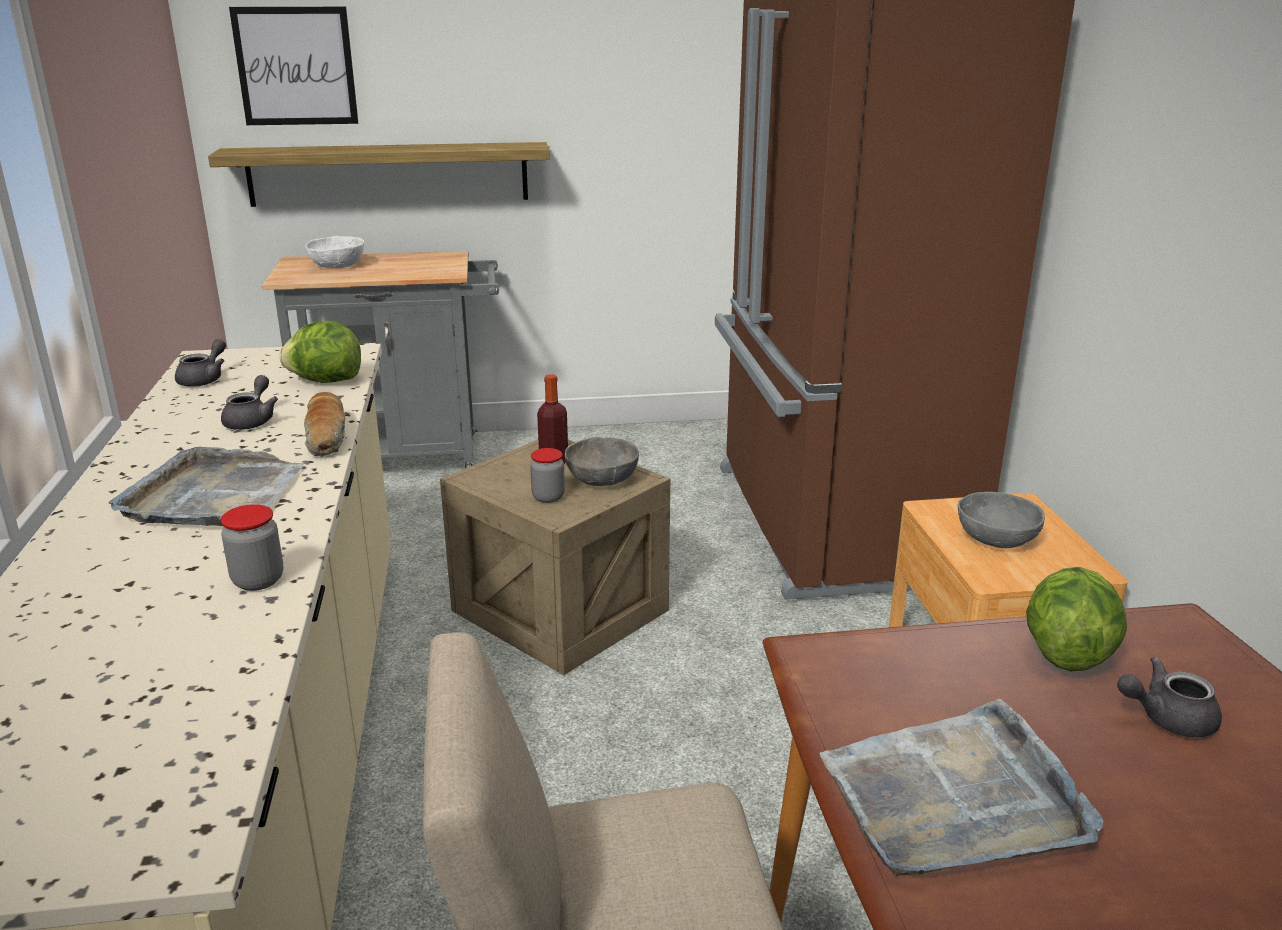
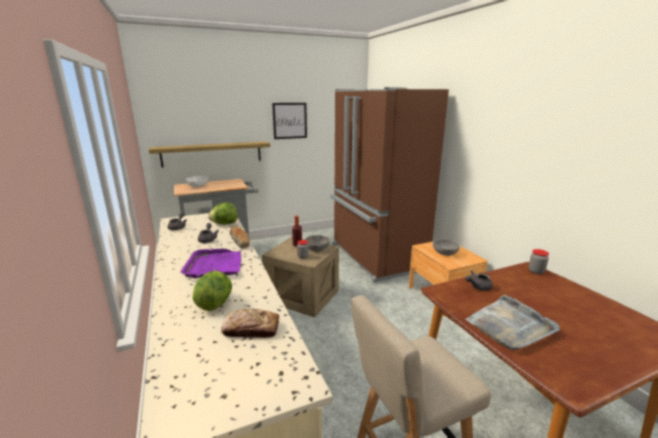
camera: 15 degrees left, 5 degrees down
grey tray [109,447,304,526] -> purple tray [180,249,241,278]
jar [221,504,283,591] -> jar moved to [529,249,549,274]
picture [229,7,358,125] -> picture moved to [272,103,307,139]
lettuce [1026,567,1127,671] -> lettuce moved to [193,271,232,311]
grey teapot [1117,657,1222,737] -> grey teapot moved to [465,270,493,291]
none -> bread [221,309,279,338]

